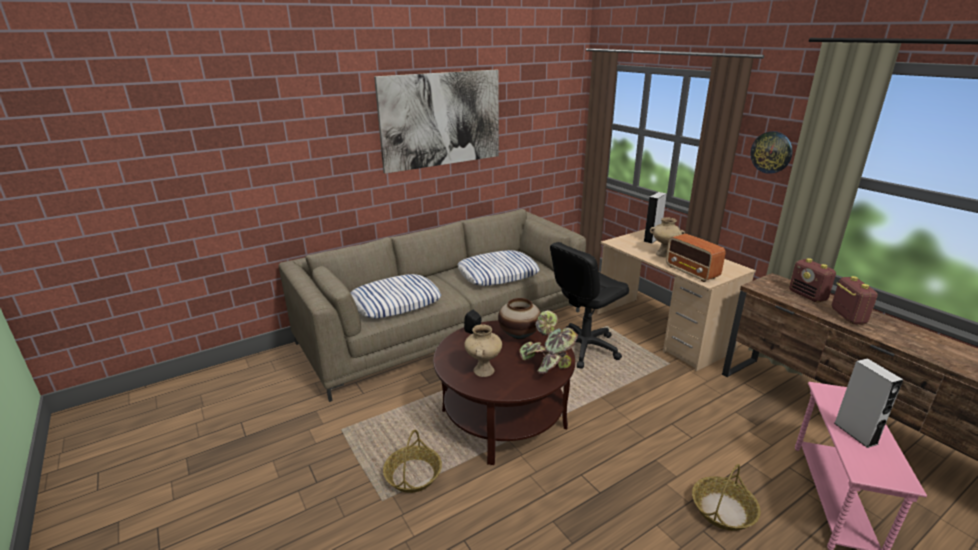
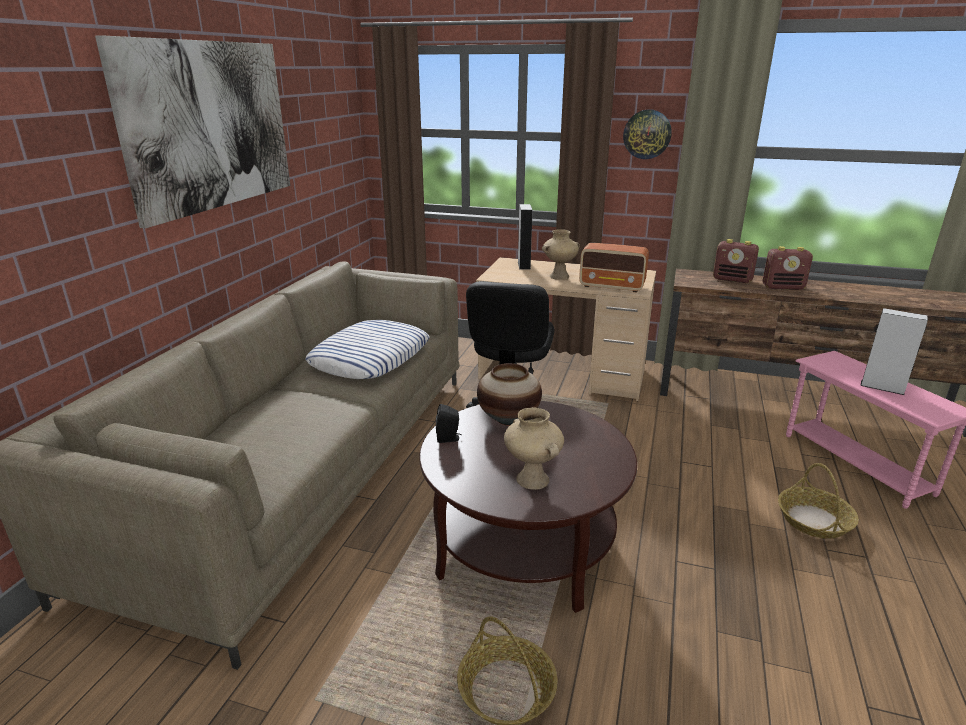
camera: 40 degrees left, 0 degrees up
pillow [351,274,441,319] -> none
potted plant [519,310,578,374] -> none
radio [832,276,878,324] -> radio turned 135 degrees clockwise [763,246,813,290]

